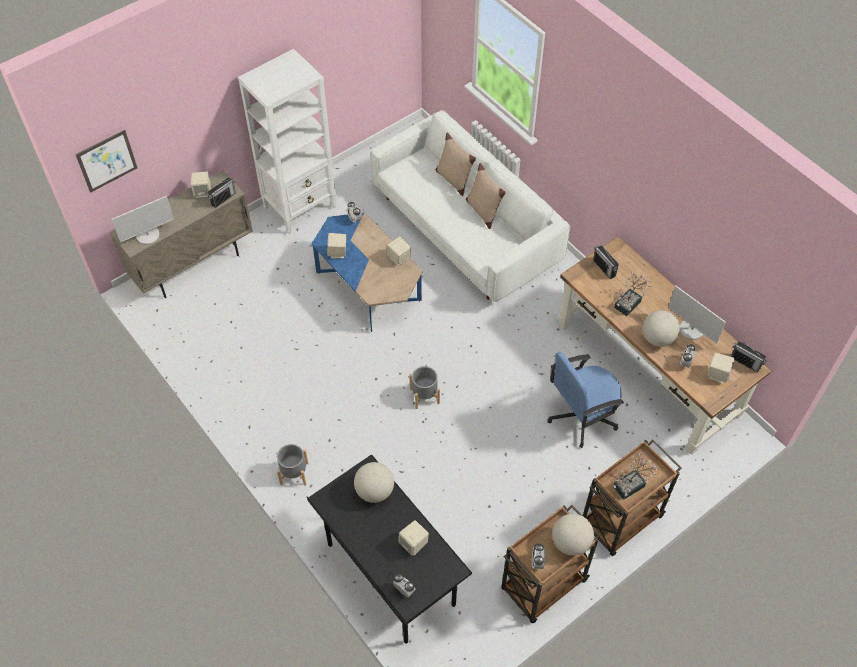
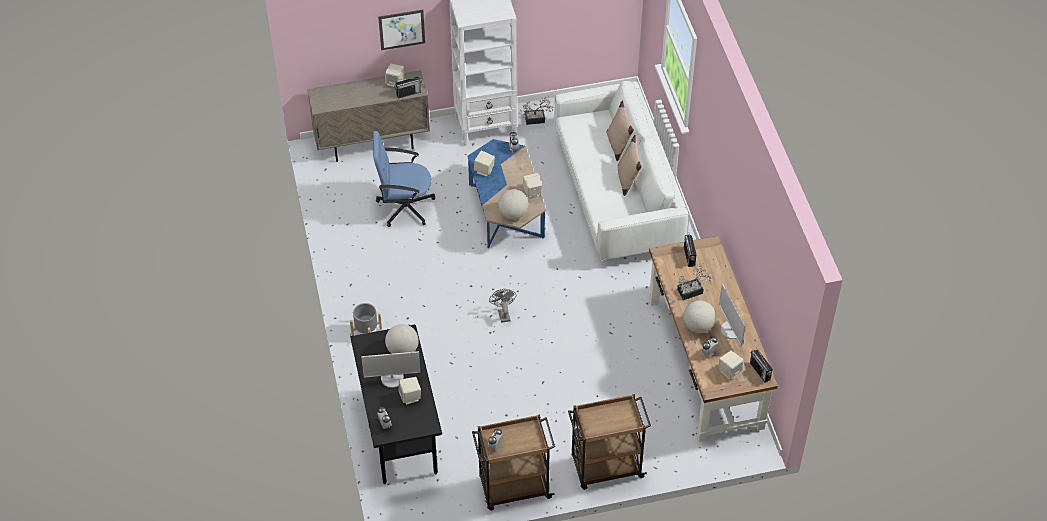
camera: 25 degrees right, 5 degrees down
picture [75,130,137,193] -> picture moved to [378,10,425,50]
monitor [112,196,174,244] -> monitor moved to [361,351,421,388]
grey planter [409,366,440,409] -> grey fan [489,289,516,323]
blue office chair [547,352,624,448] -> blue office chair moved to [373,131,435,227]
globe [552,514,594,556] -> globe moved to [498,189,529,220]
potted plant [613,452,658,500] -> potted plant moved to [520,95,553,125]

